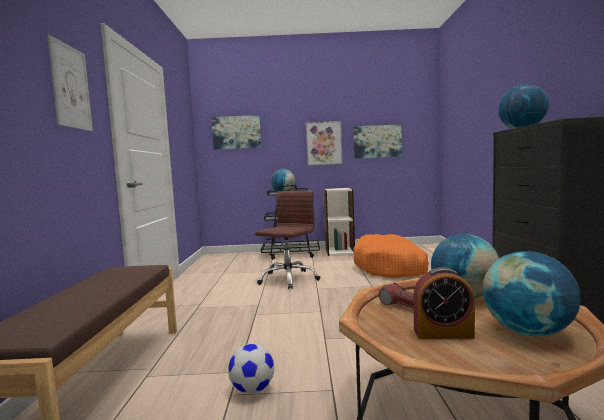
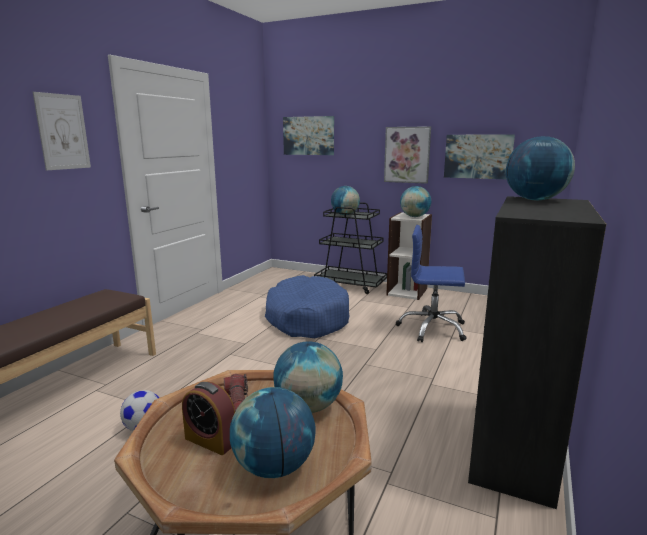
camera: 25 degrees right, 10 degrees up
brown office chair [255,191,321,289] -> blue dog bed [265,275,350,338]
orange dog bed [353,234,429,278] -> blue office chair [395,225,466,342]
none -> globe [400,186,431,217]

